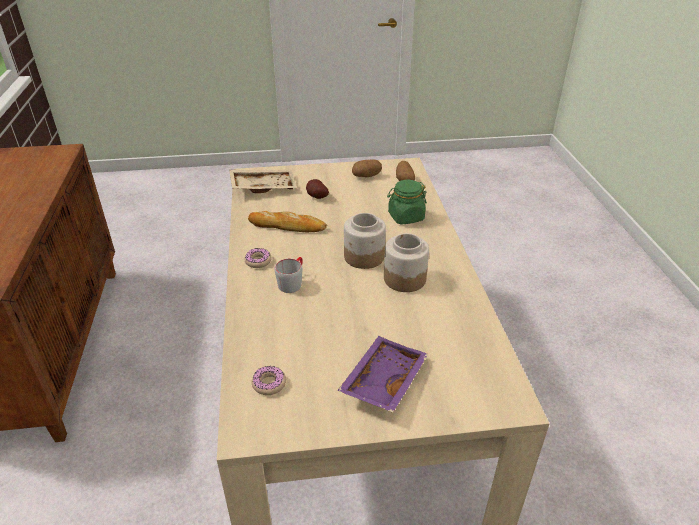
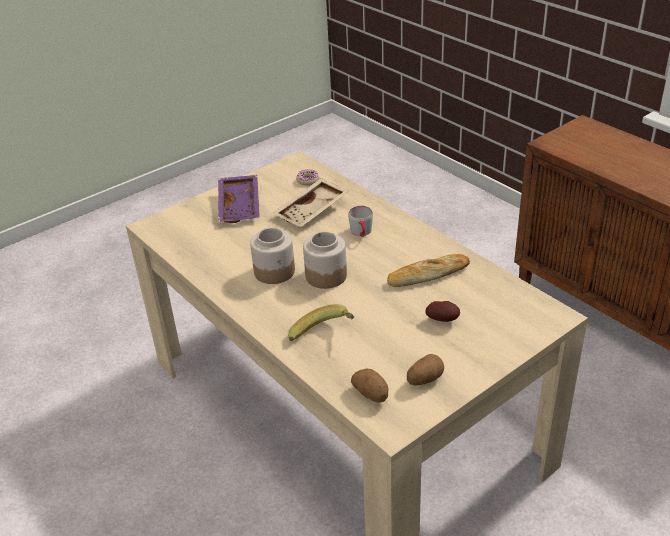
camera: 150 degrees right, 0 degrees up
beige tray [229,170,297,193] -> beige tray moved to [273,178,349,227]
donut [244,248,272,268] -> none
green jar [387,180,427,225] -> banana [288,304,354,341]

